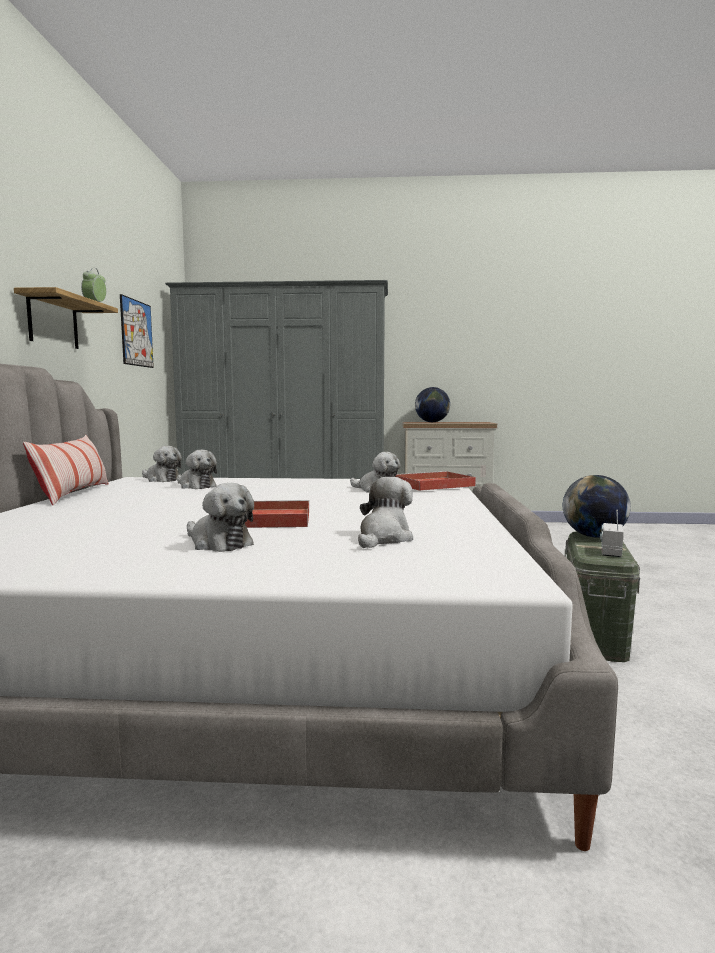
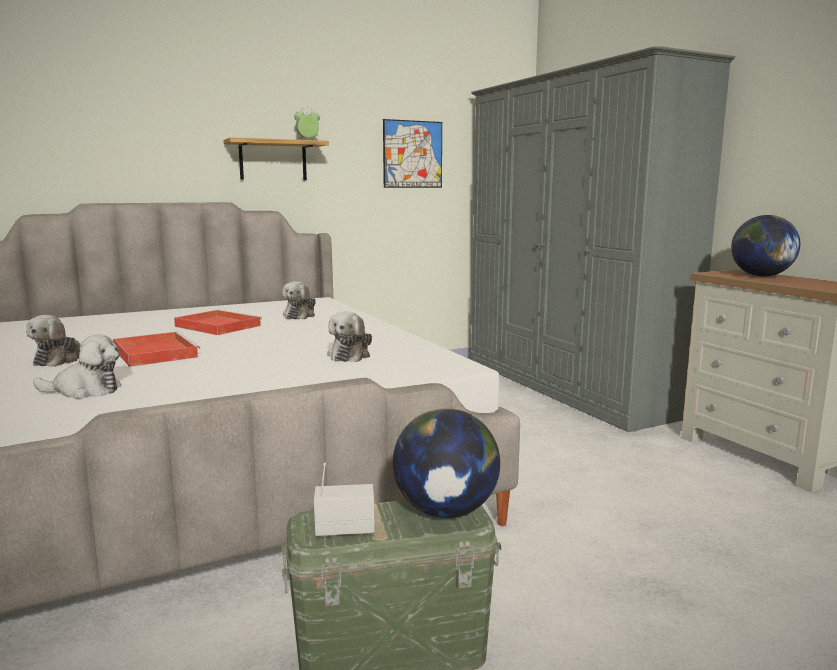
camera: 60 degrees right, 5 degrees up
pillow [23,435,108,505] -> none
plush toy [142,446,182,482] -> none
red tray [396,471,476,491] -> red tray moved to [174,310,262,335]

